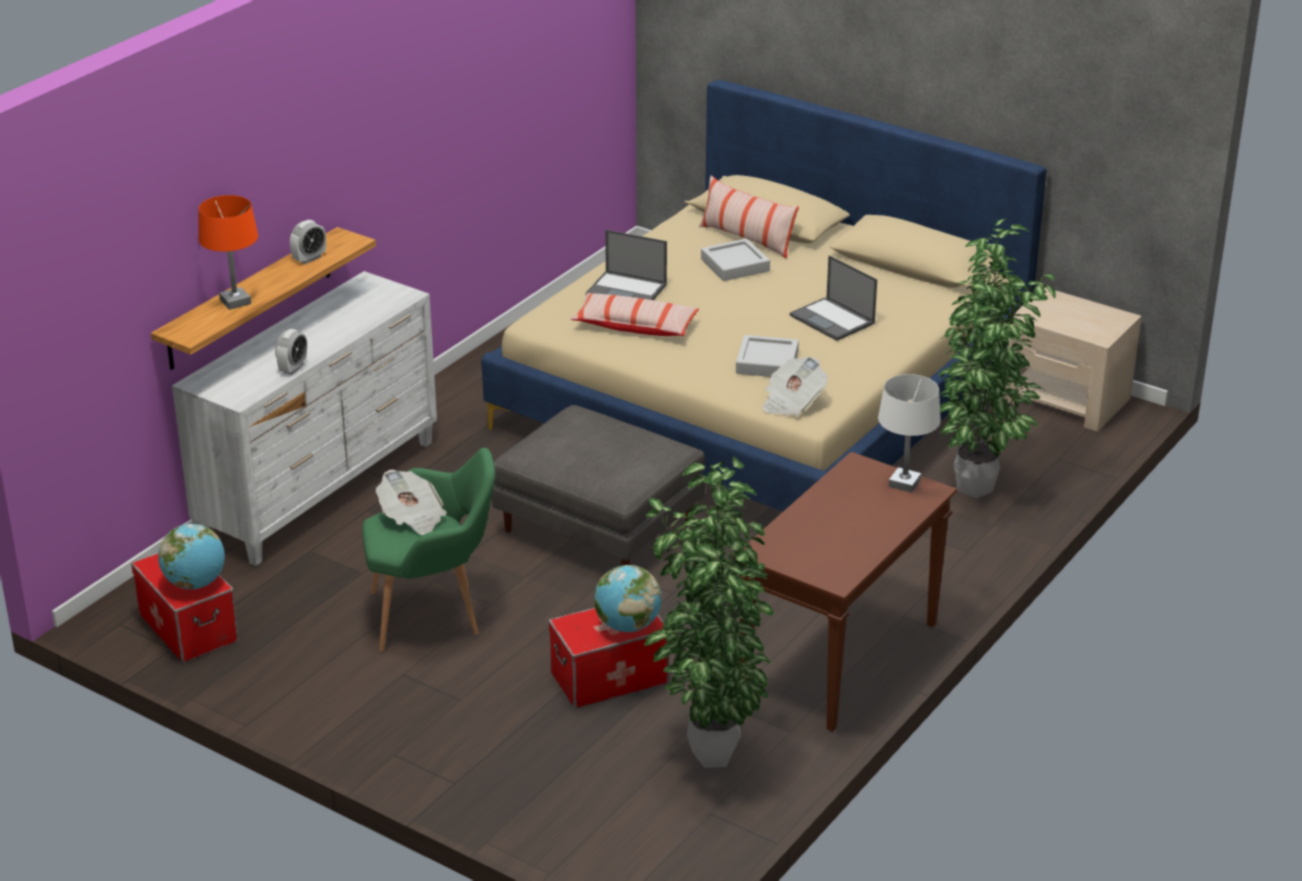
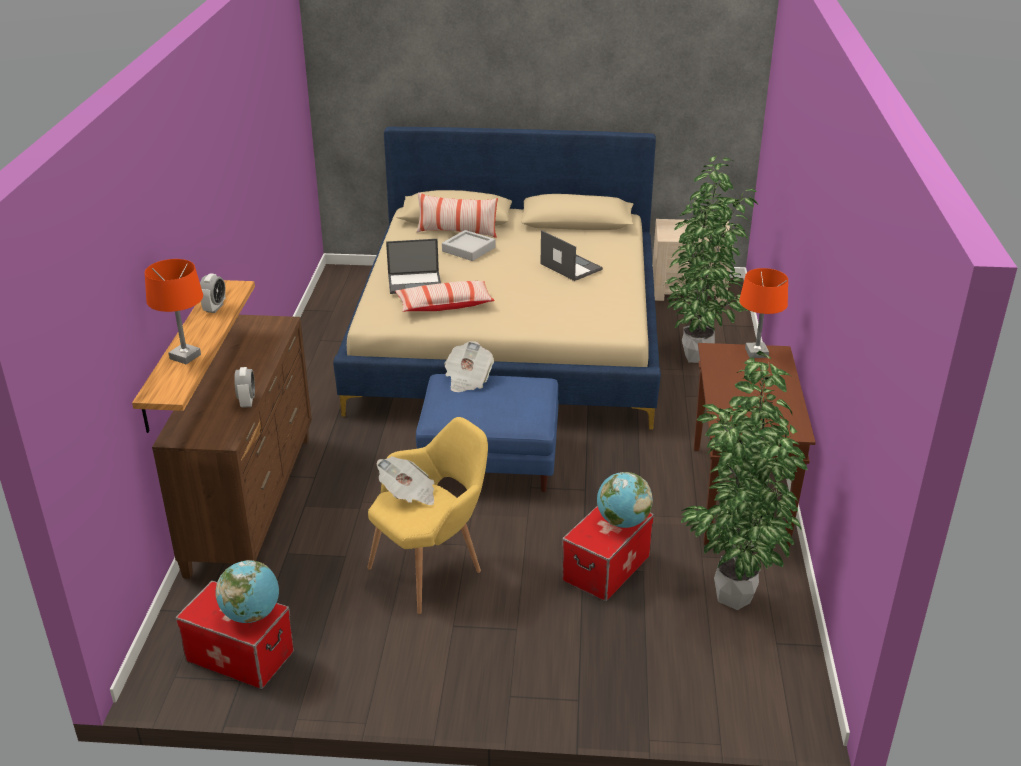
camera: 30 degrees left, 0 degrees up
white dresser [172,271,437,566] -> brown dresser [152,315,312,578]
green armchair [362,448,495,652] -> yellow armchair [367,417,488,614]
grey ottoman [492,405,706,565] -> blue ottoman [416,374,558,492]
grey tray [736,335,799,377] -> none
newspaper [762,357,828,416] -> newspaper moved to [444,341,494,392]
laptop [790,255,877,341] -> laptop turned 150 degrees counterclockwise [540,230,603,281]
white table lamp [878,374,941,493] -> orange table lamp [739,268,788,358]

